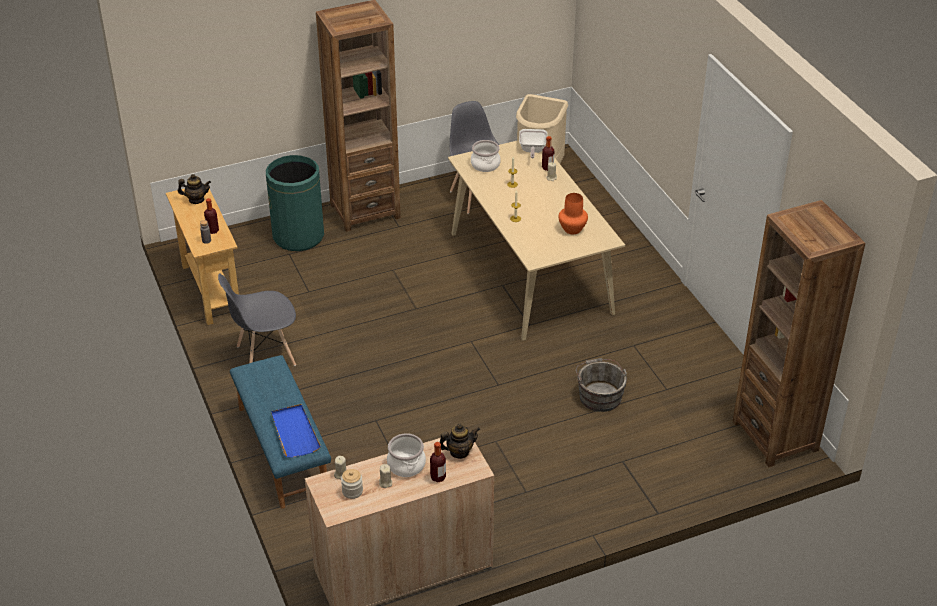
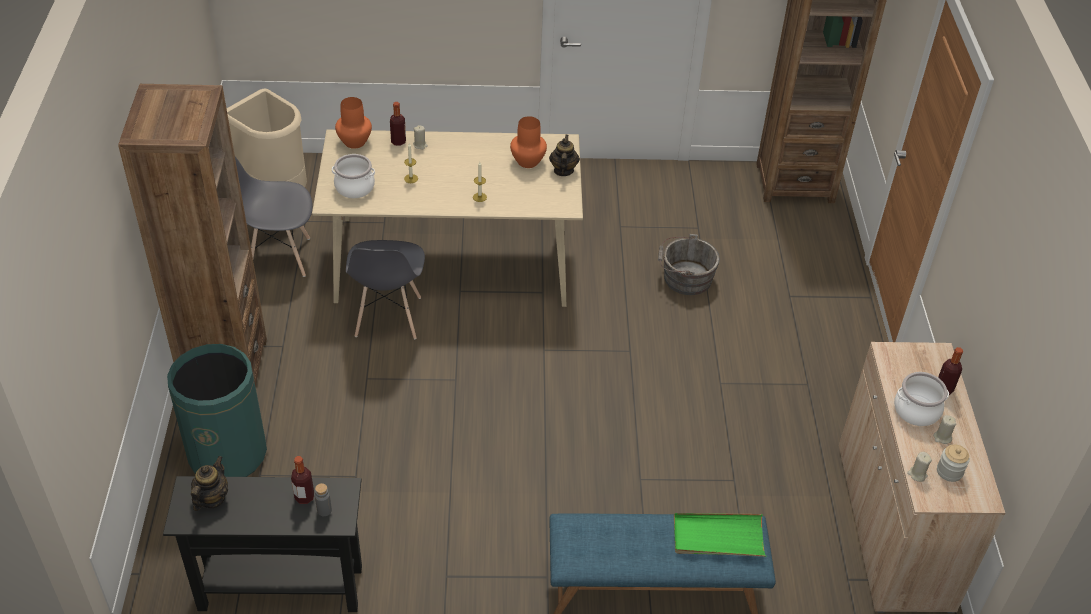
camera: 70 degrees left, 5 degrees up
beige console table [166,189,239,325] -> black console table [163,476,362,612]
grey chair [218,273,296,366] -> grey chair moved to [346,240,425,339]
blue tray [271,404,321,458] -> green tray [674,513,766,557]
teapot [440,424,480,459] -> teapot moved to [549,135,580,176]
frying pan [519,129,547,158] -> orange vase [335,97,372,149]

